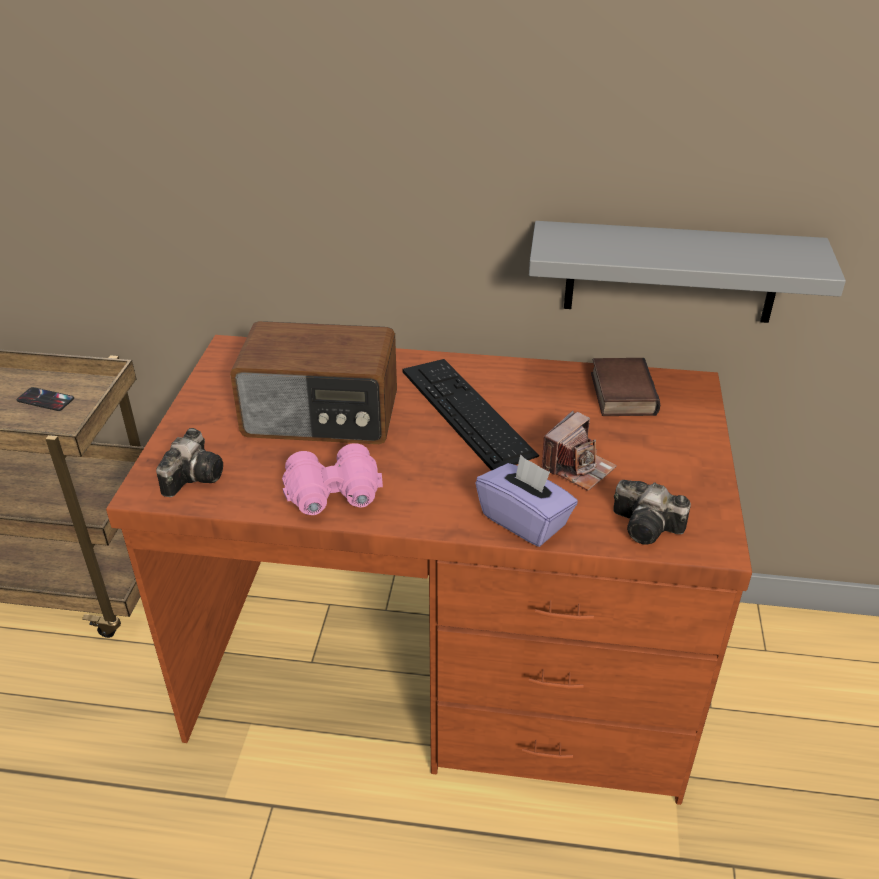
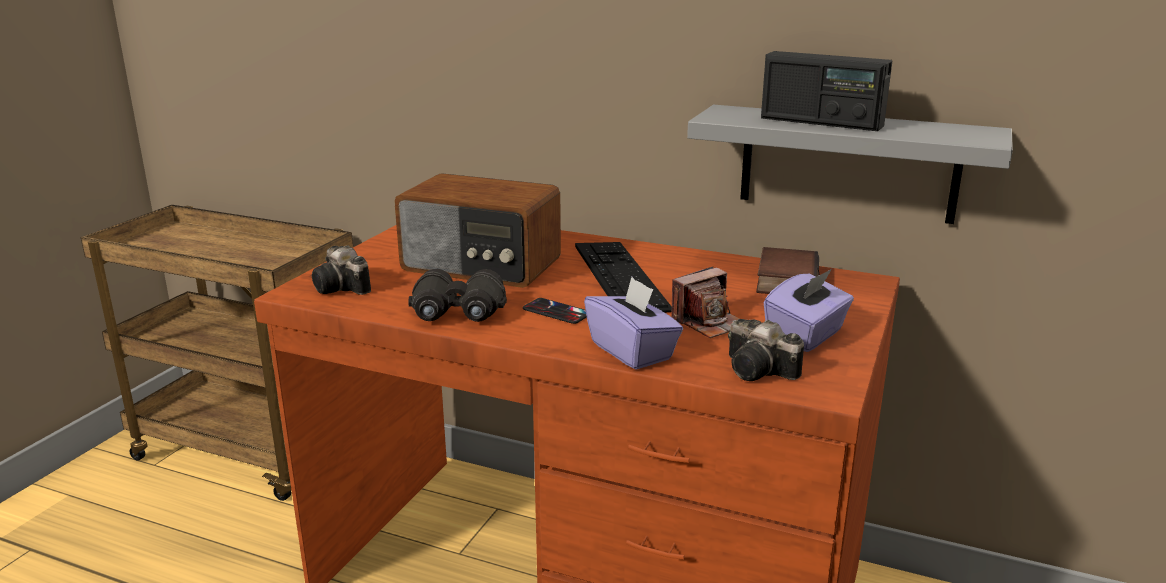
camera: 15 degrees right, 15 degrees down
phone [16,387,74,411] -> phone moved to [523,298,587,324]
camera [156,428,223,497] -> camera turned 105 degrees clockwise [312,246,371,295]
pink binoculars [282,443,383,515] -> black binoculars [408,269,507,322]
none -> radio [761,51,892,131]
none -> purple tissue box [764,269,854,352]

